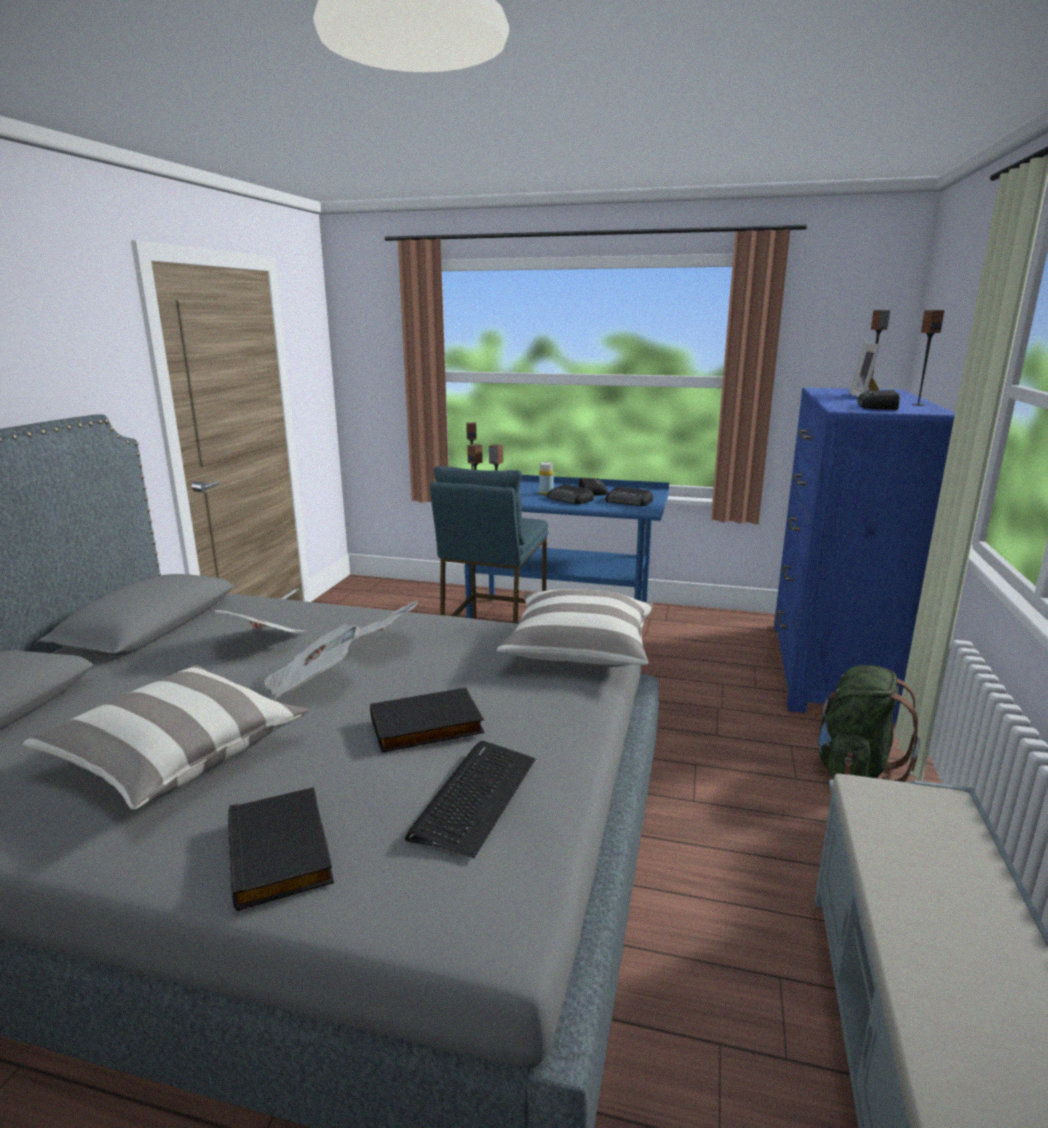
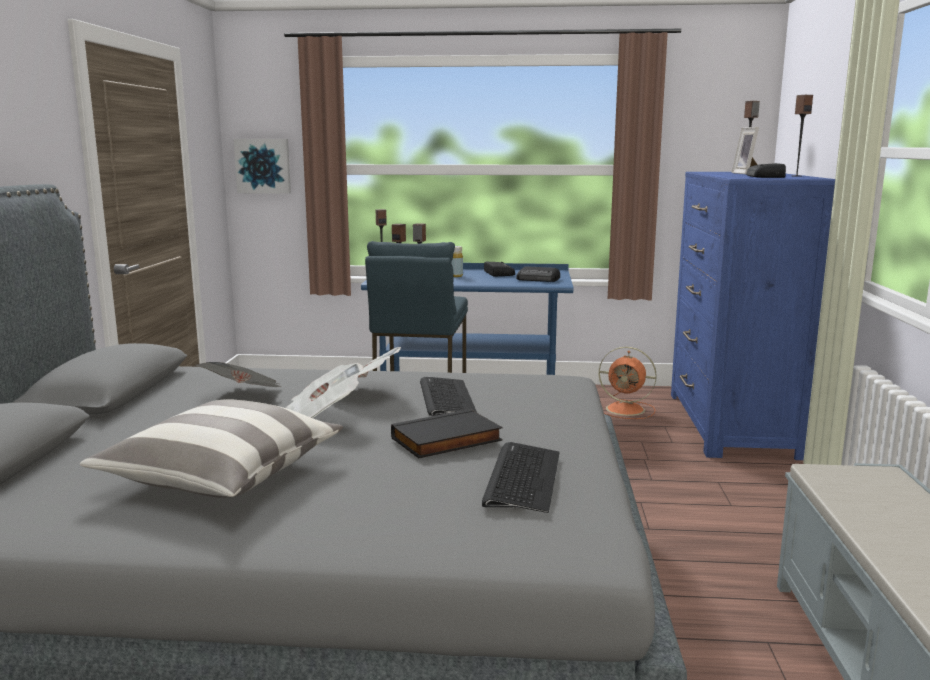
camera: 10 degrees left, 5 degrees down
black book [228,787,334,911] -> none
pillow [497,589,653,667] -> none
radio [548,484,594,504] -> none
green backpack [812,665,920,782] -> none
none -> picture [234,139,291,194]
none -> keyboard [420,377,477,416]
none -> orange fan [599,347,657,419]

